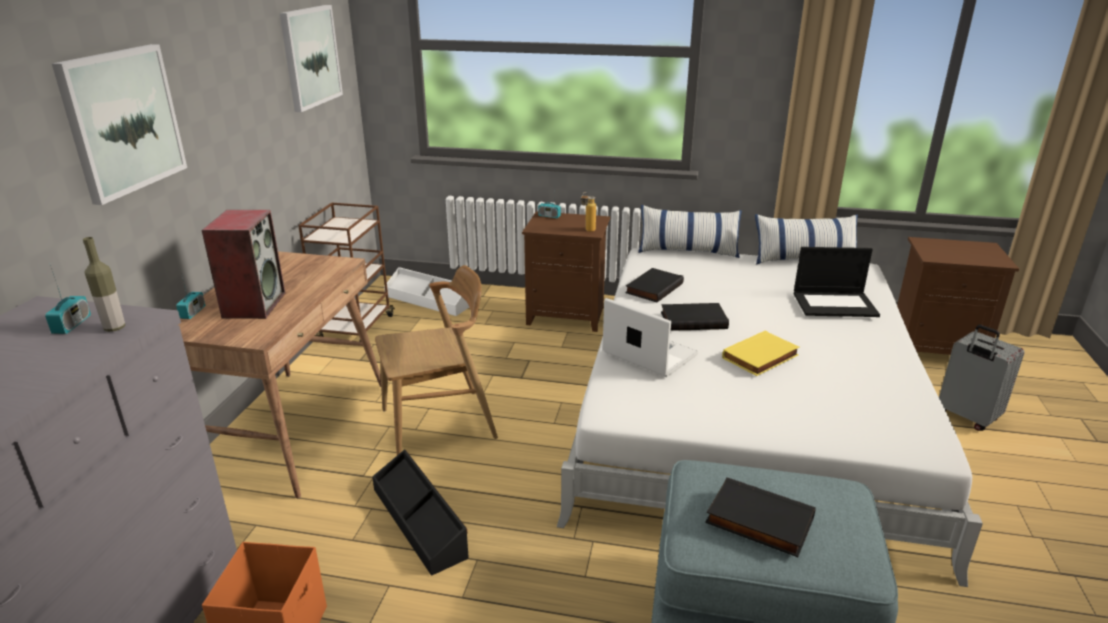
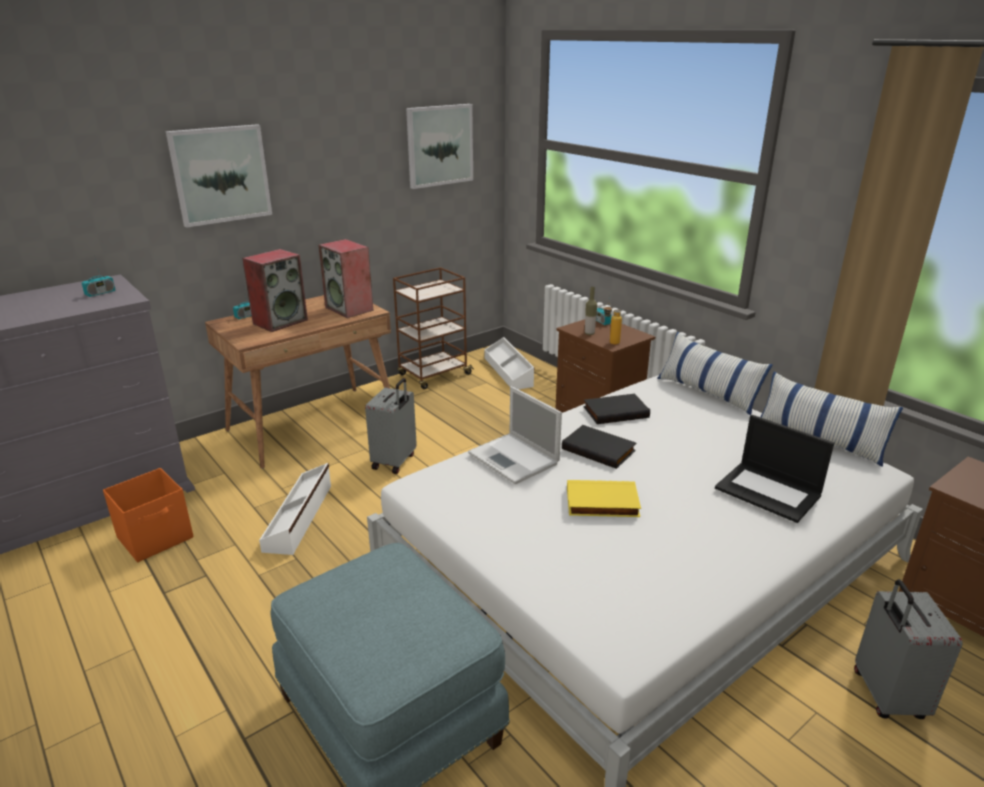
camera: 40 degrees right, 0 degrees up
bottle [83,237,125,332] -> bottle moved to [585,287,597,335]
black storage box [372,449,469,576] -> white storage box [259,463,331,555]
brown chair [375,265,498,455] -> grey suitcase [365,378,417,474]
laptop [603,298,698,377] -> laptop turned 150 degrees clockwise [468,386,562,484]
black book [705,477,816,557] -> none
none -> speaker [318,239,374,318]

